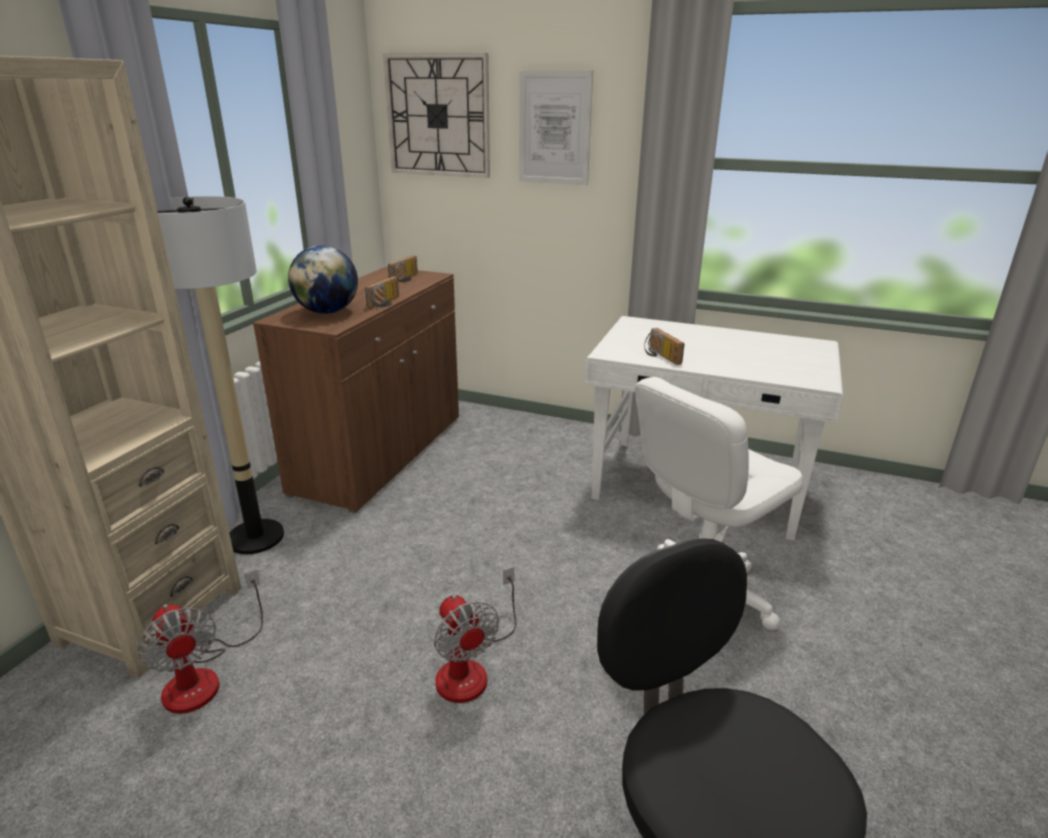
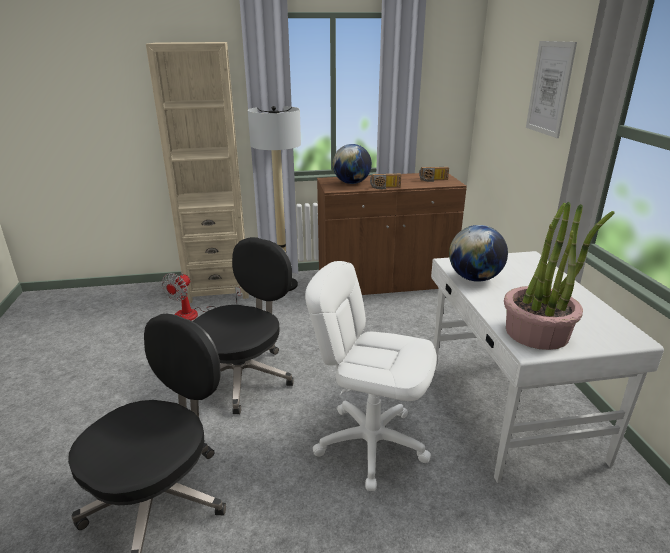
camera: 60 degrees right, 0 degrees up
wall clock [383,53,490,178] -> none
fan [434,567,516,703] -> black office chair [193,237,294,414]
radio [645,328,684,365] -> globe [449,225,508,282]
none -> potted plant [504,202,615,350]

